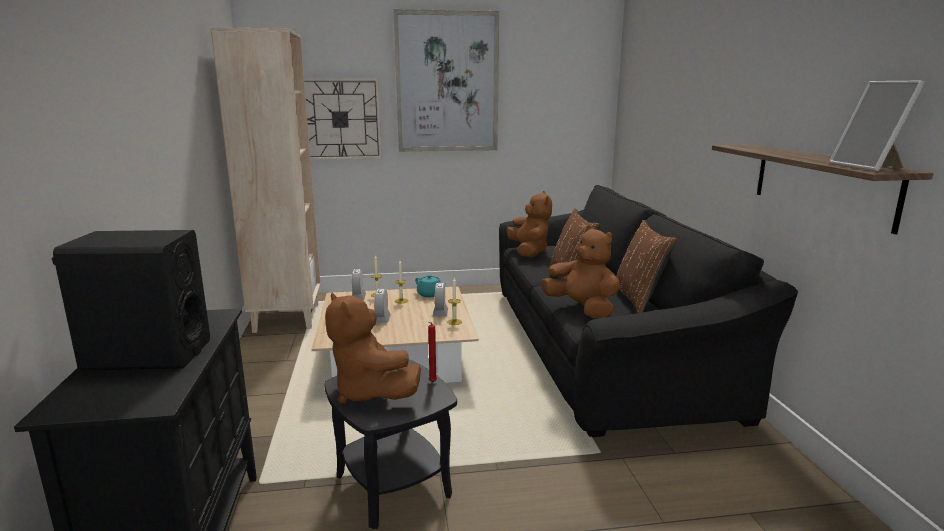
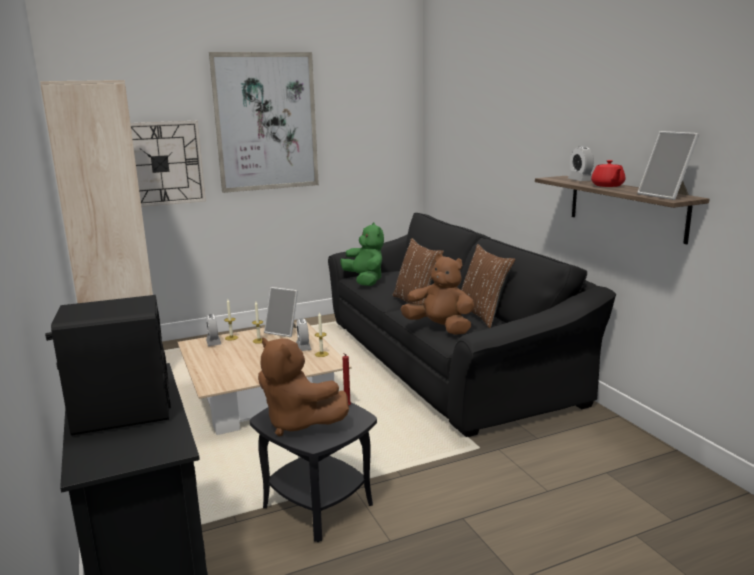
camera: 15 degrees left, 0 degrees up
alarm clock [374,288,391,323] -> alarm clock moved to [568,146,594,181]
turquoise teapot [415,275,446,297] -> picture frame [264,287,298,337]
brown plush toy [507,191,552,257] -> green plush toy [340,222,384,286]
none -> red teapot [591,160,625,187]

